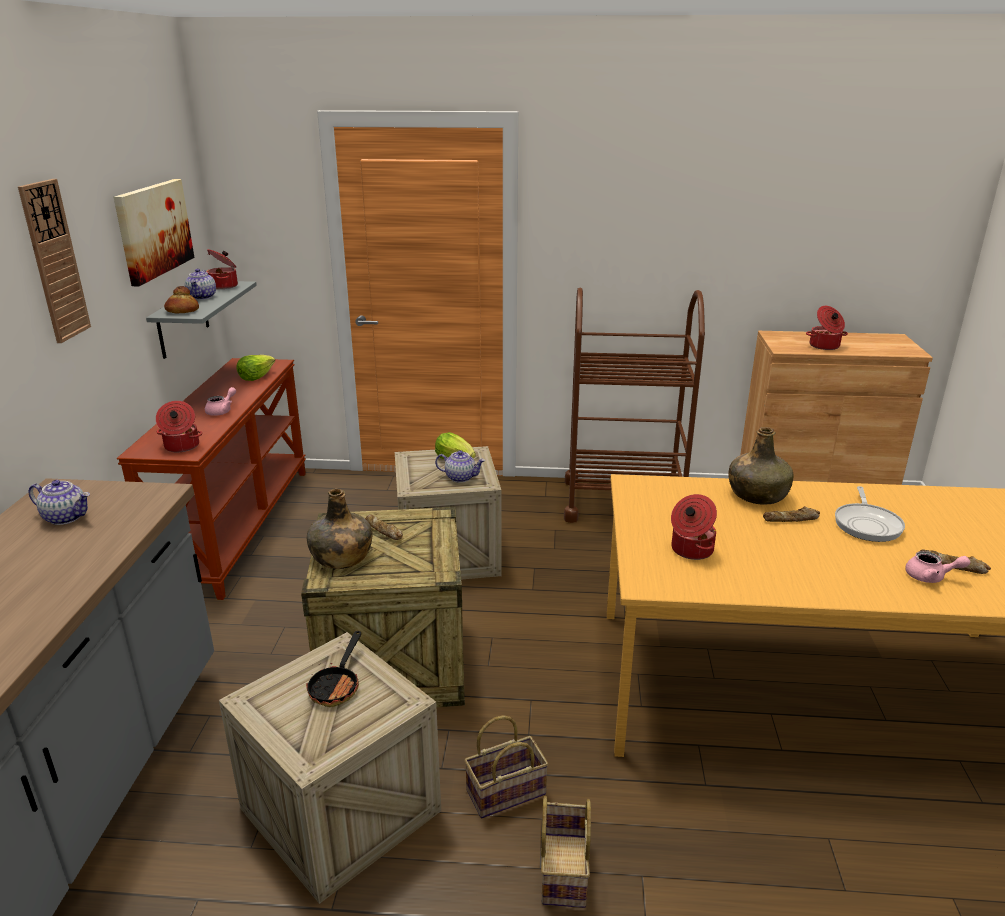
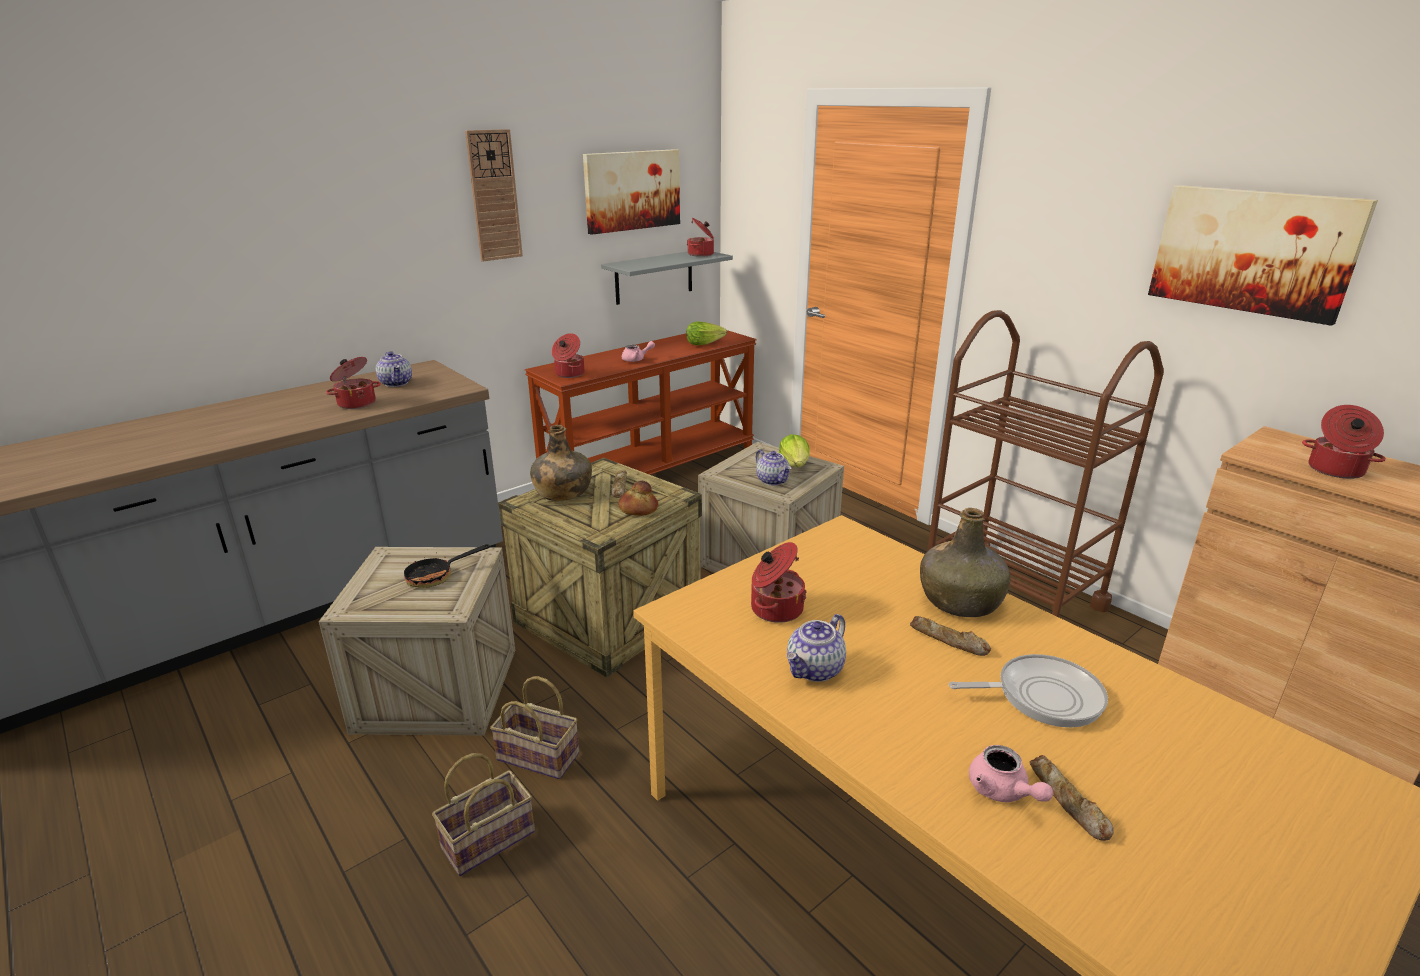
camera: 45 degrees right, 0 degrees up
bread [164,286,199,313] -> bread moved to [619,481,658,516]
teapot [185,269,216,300] -> teapot moved to [787,614,846,682]
frying pan [835,486,905,542] -> frying pan turned 150 degrees counterclockwise [949,654,1108,728]
none -> cooking pot [326,357,381,409]
none -> picture [1148,185,1378,326]

